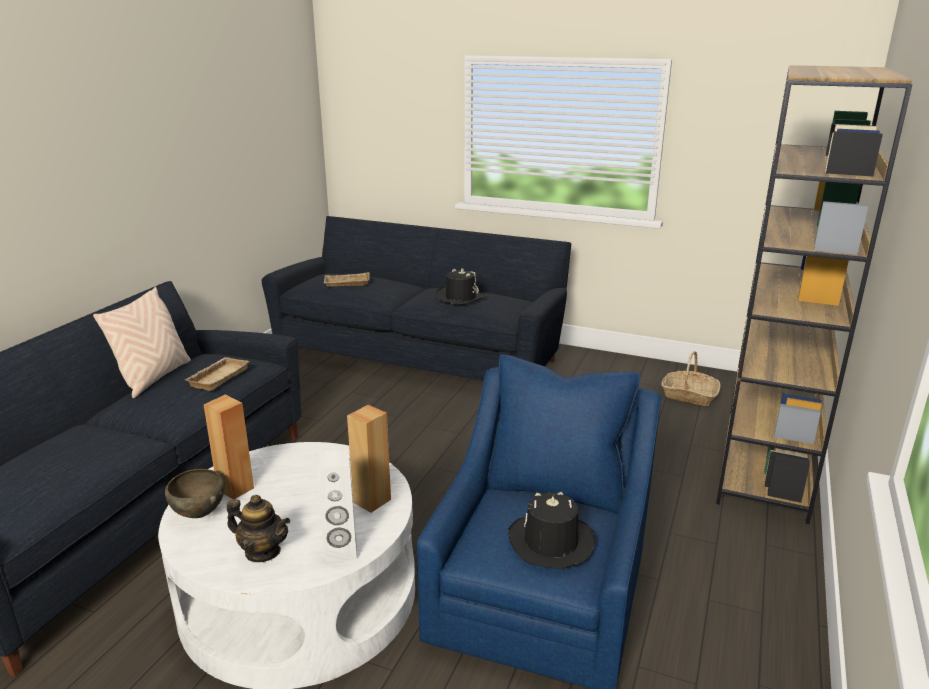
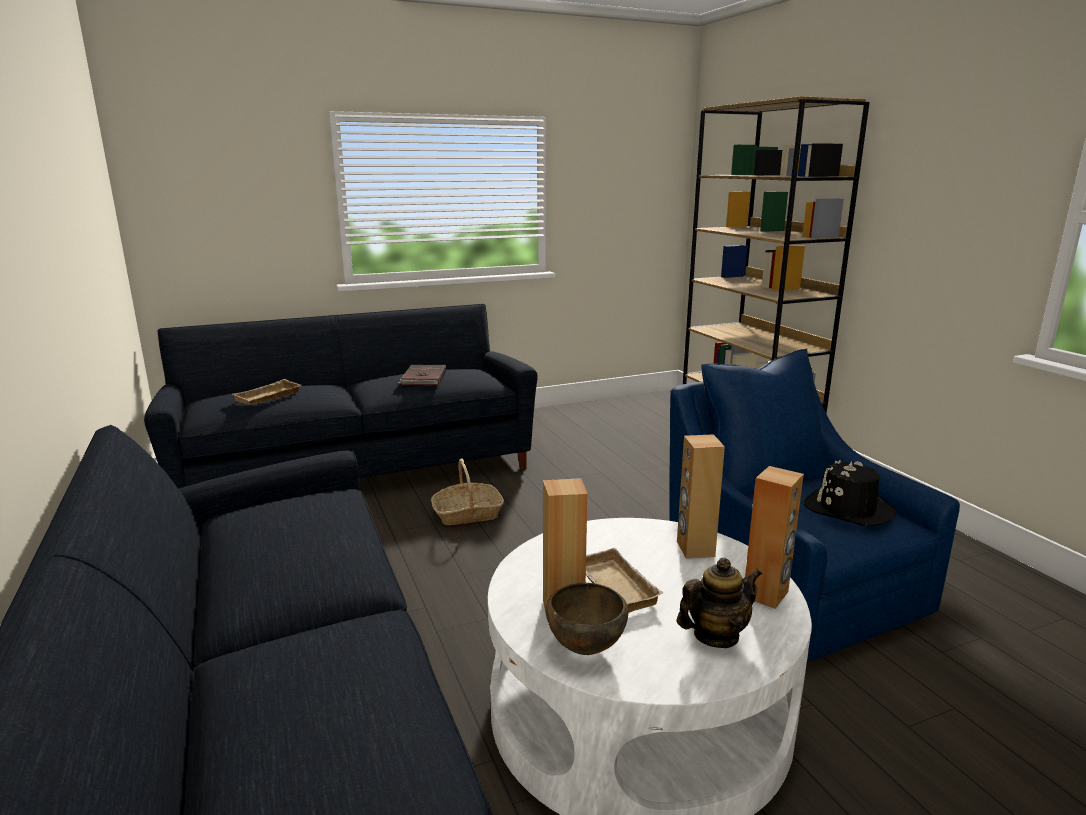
camera: 45 degrees left, 5 degrees down
beige pillow [93,287,191,398] -> none
beige tray [185,357,249,391] -> beige tray moved to [586,548,664,613]
white speaker [316,449,357,563] -> brown speaker [745,466,804,609]
black hat [435,268,486,305] -> brown book [398,365,447,385]
basket [661,351,721,406] -> basket moved to [431,459,504,525]

